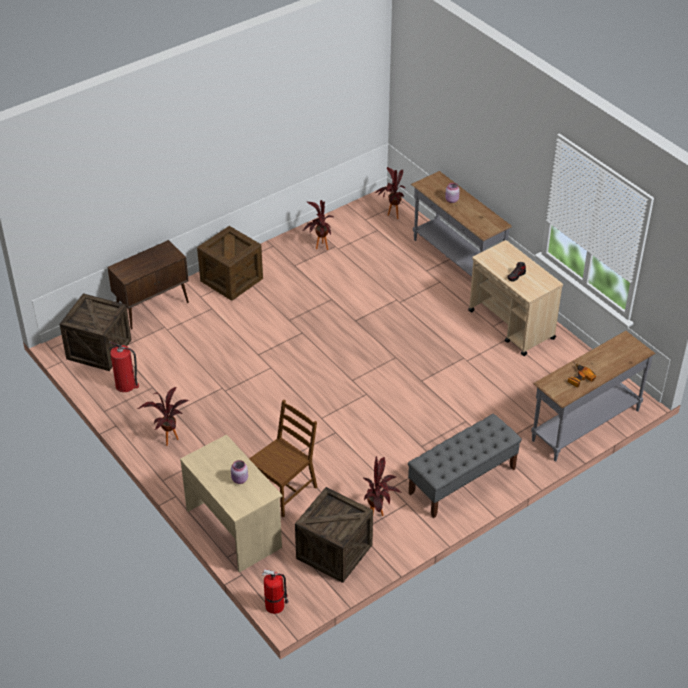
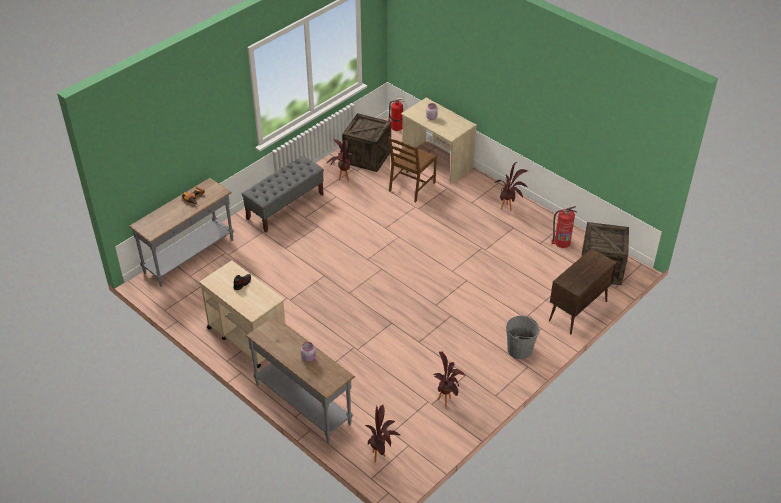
camera: 170 degrees right, 0 degrees up
crate [197,226,263,301] -> grey bucket [506,316,540,359]

